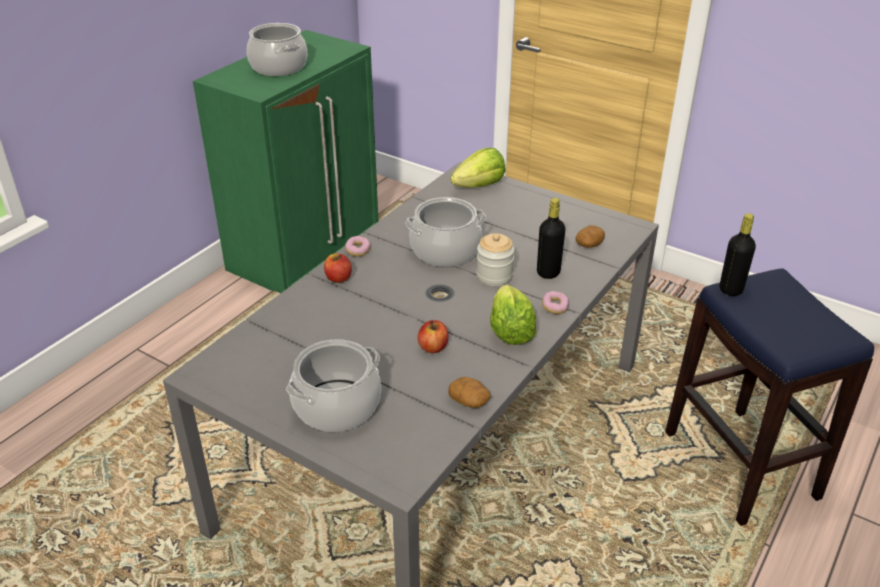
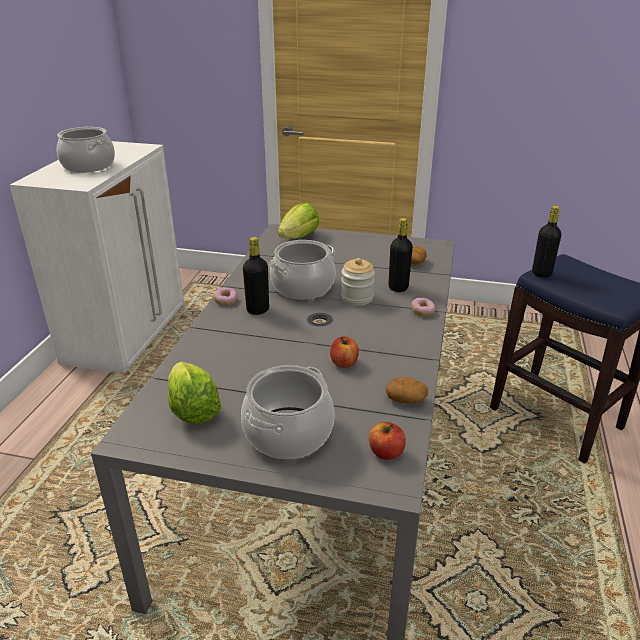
camera: 20 degrees left, 5 degrees down
green cabinet [193,30,378,293] -> white cabinet [10,141,184,373]
apple [324,253,352,283] -> apple moved to [369,422,406,460]
lettuce [490,284,536,345] -> lettuce moved to [168,362,221,424]
none -> black bottle [243,237,269,315]

